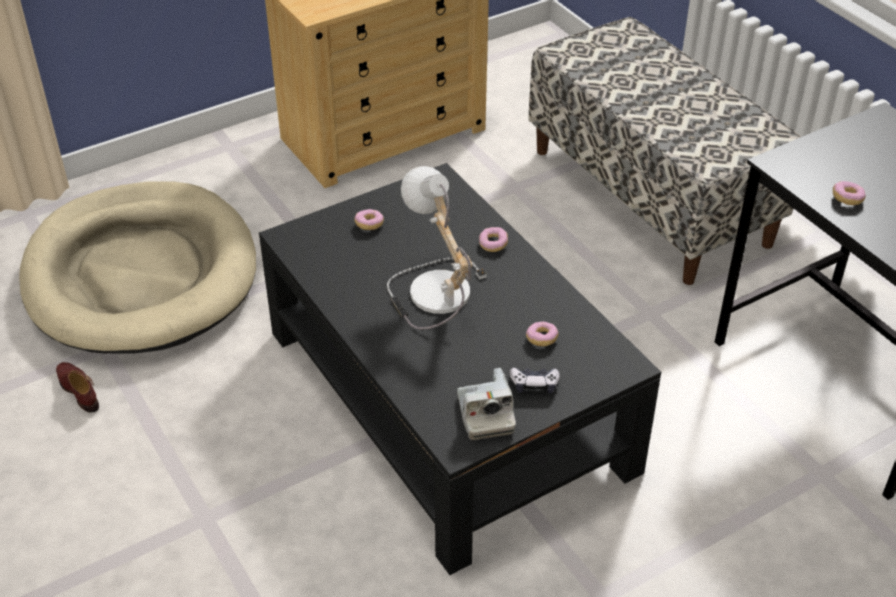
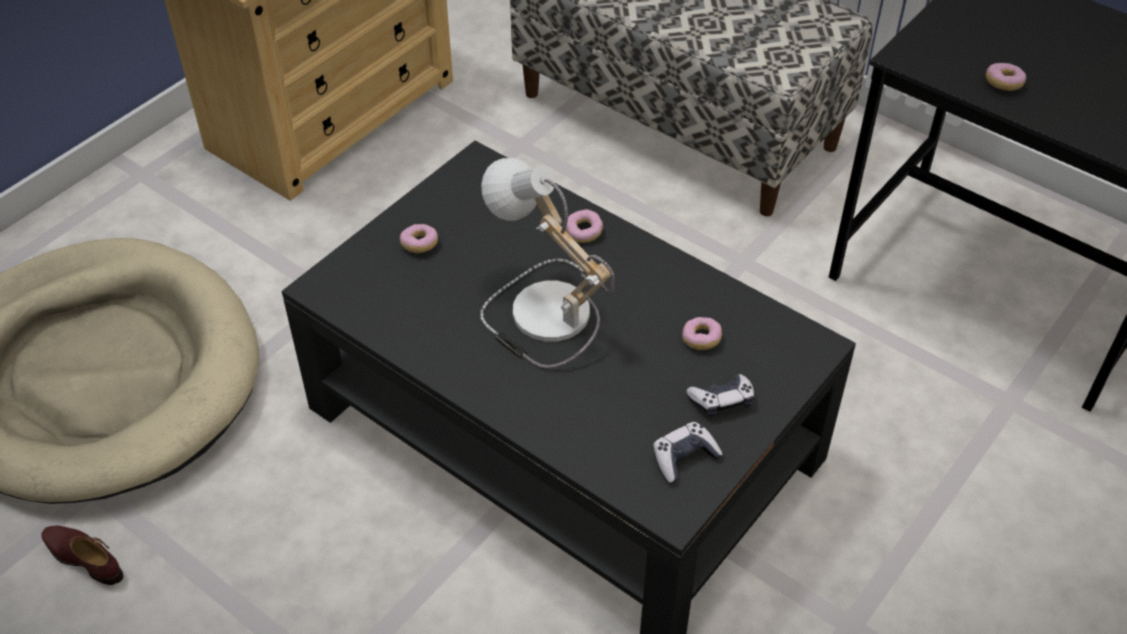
camera: 20 degrees left, 5 degrees up
camera [457,368,516,440] -> game controller [653,422,723,483]

